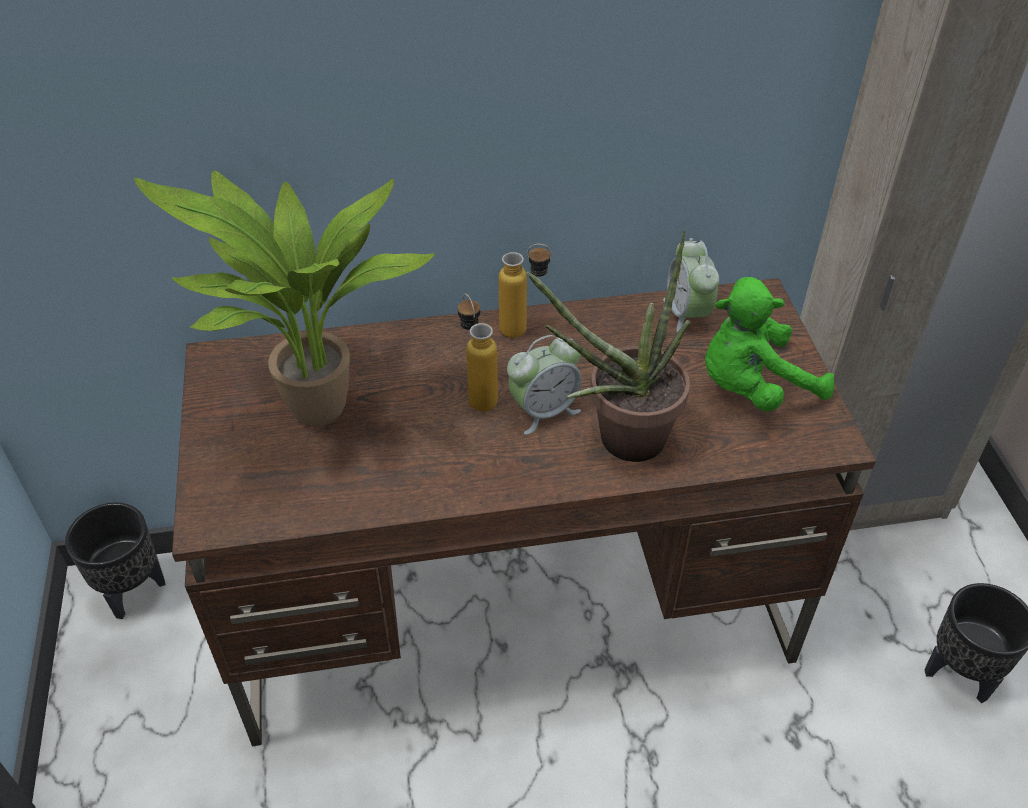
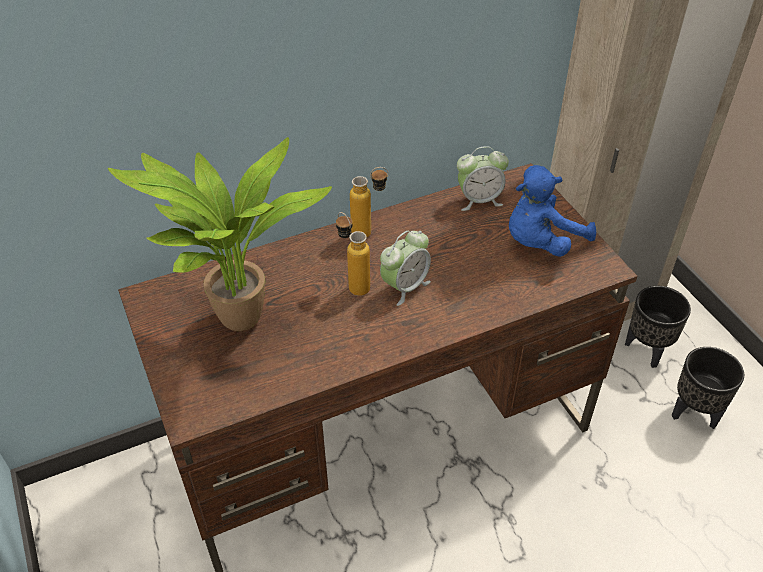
camera: 15 degrees left, 0 degrees up
black planter [65,502,166,619] -> black planter moved to [625,286,691,368]
potted plant [527,231,691,462] -> none
alarm clock [663,238,720,332] -> alarm clock turned 75 degrees counterclockwise [457,146,509,211]
green plush toy [705,277,834,412] -> blue plush toy [509,165,596,257]

